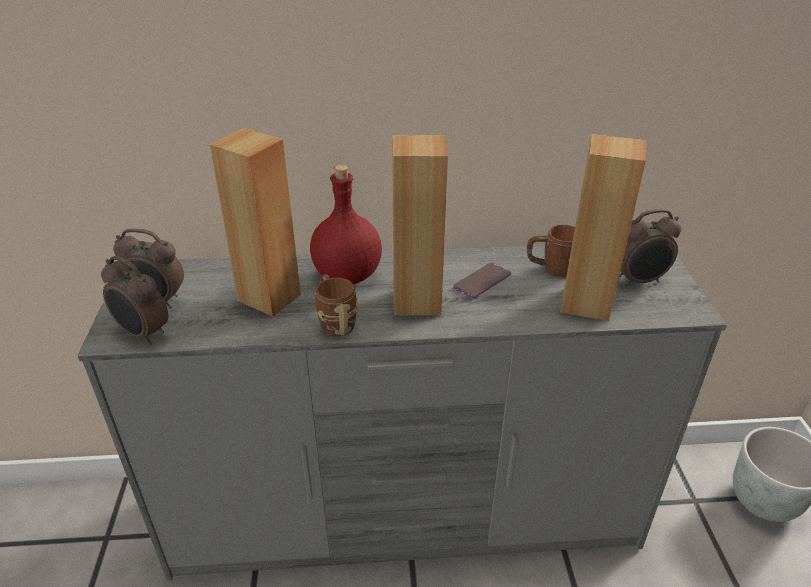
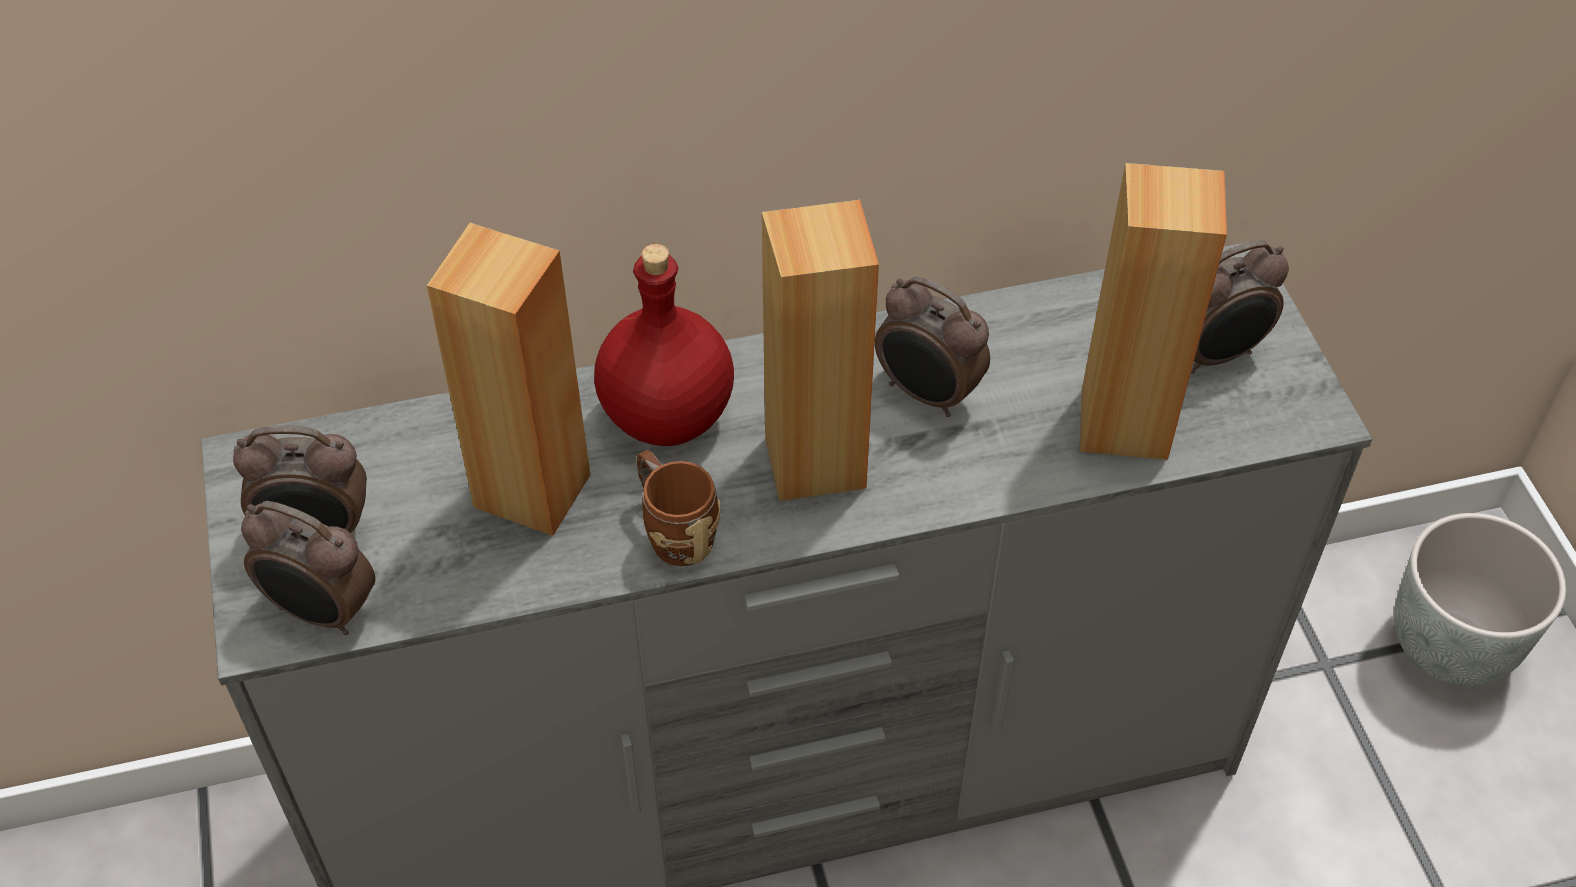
camera: 10 degrees left, 15 degrees up
phone [453,262,511,298] -> alarm clock [875,277,990,417]
brown mug [527,225,575,277] -> none

